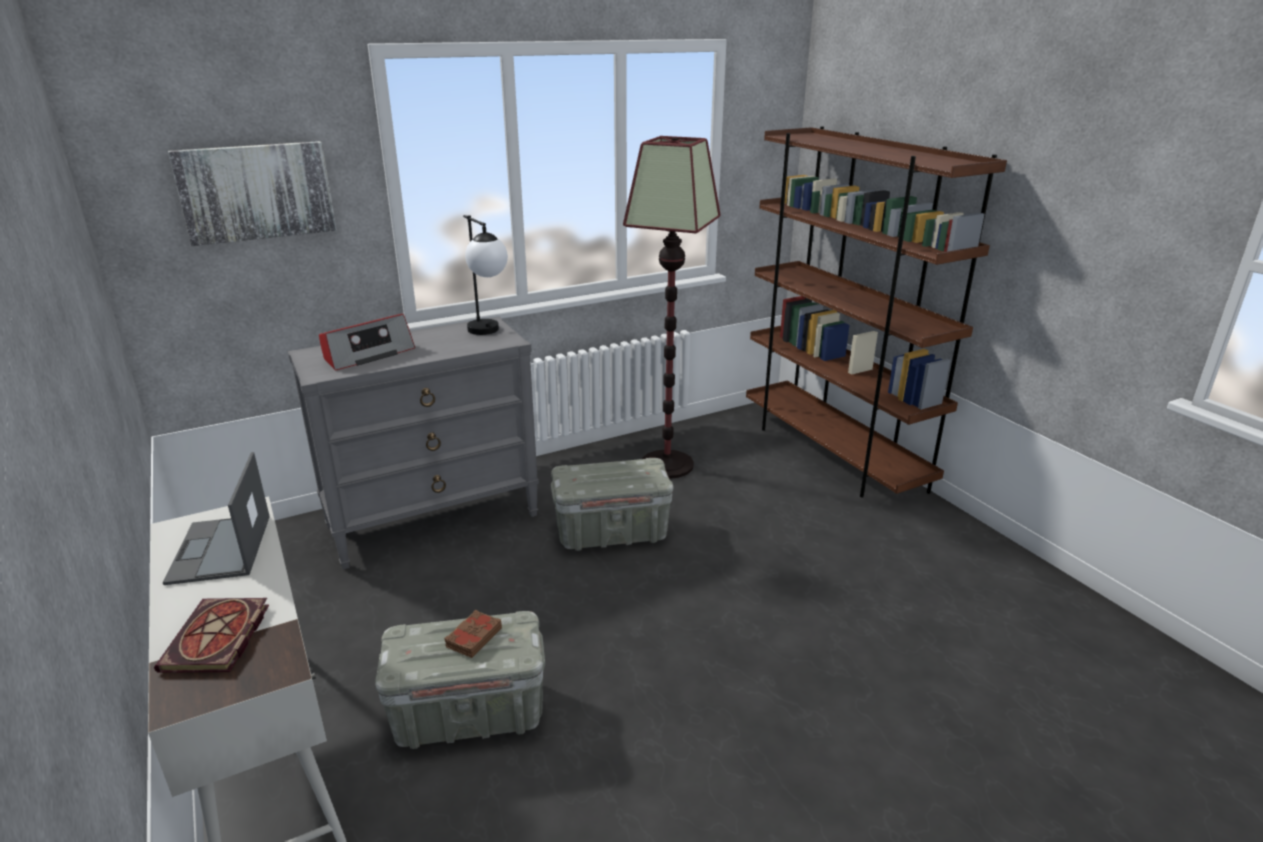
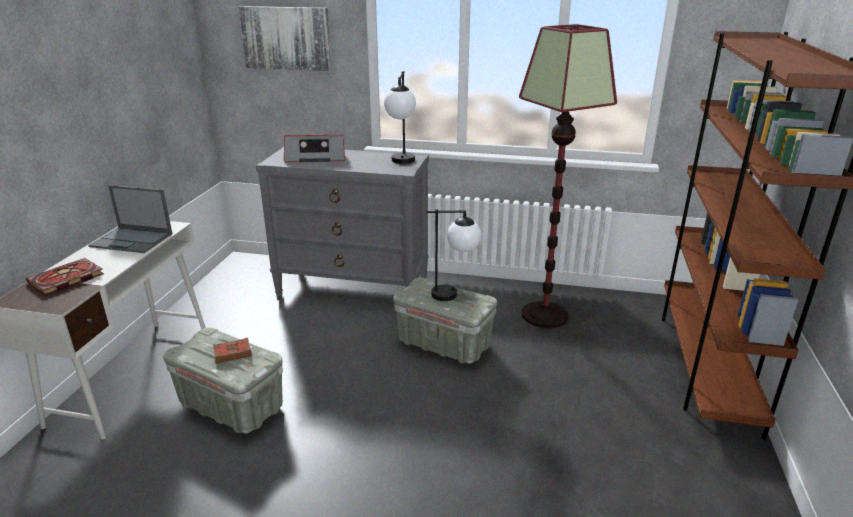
camera: 40 degrees right, 0 degrees up
laptop [163,452,270,585] -> laptop turned 105 degrees counterclockwise [88,185,173,253]
none -> table lamp [427,209,481,301]

